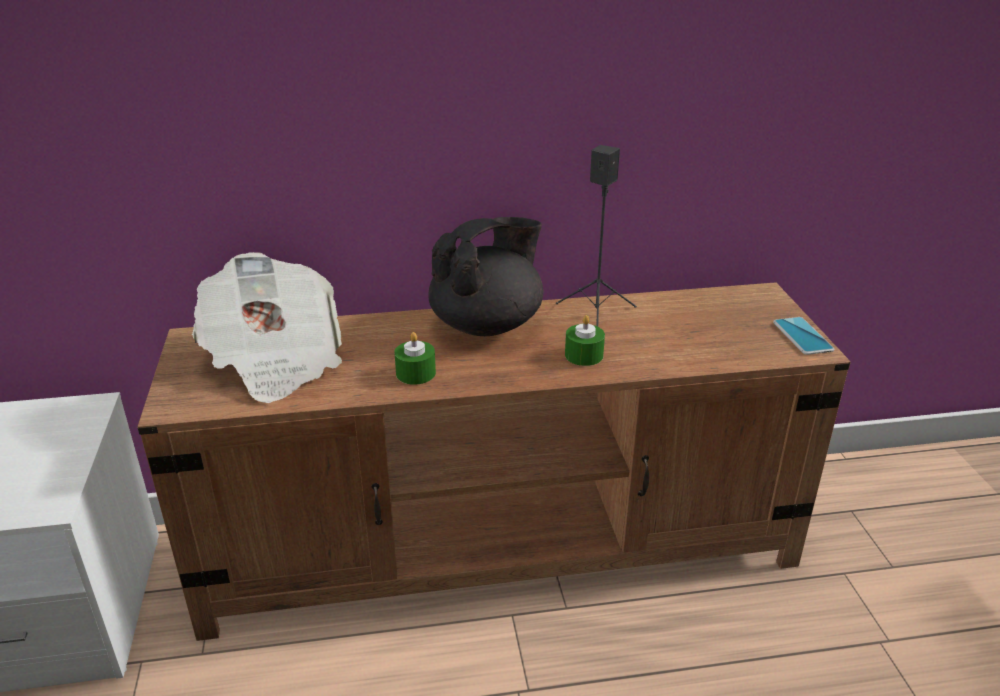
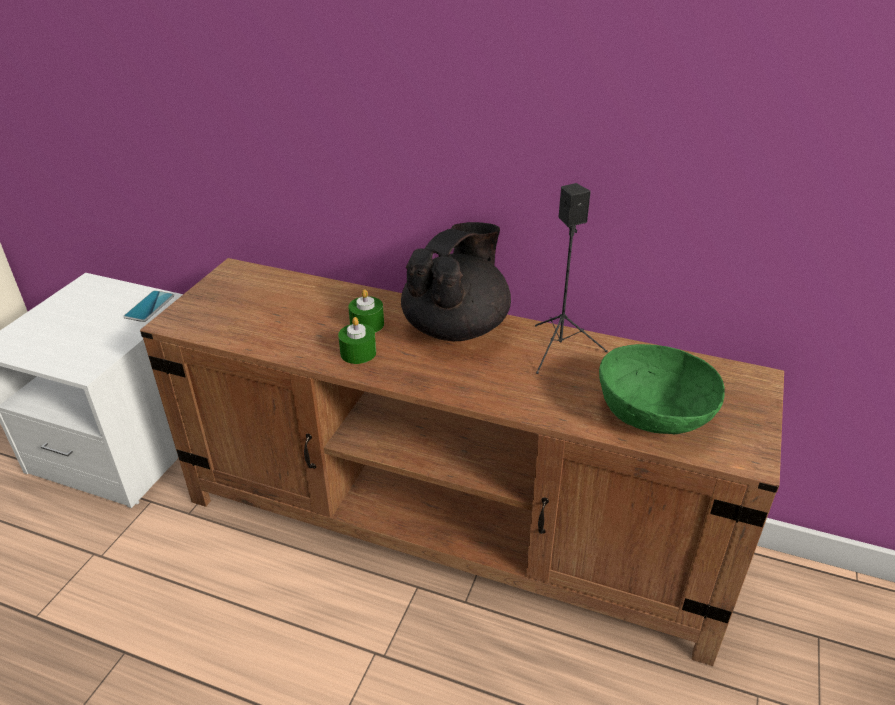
camera: 30 degrees right, 5 degrees up
newspaper [192,252,342,403] -> none
black teapot [428,217,543,336] -> black teapot turned 45 degrees counterclockwise [401,222,511,341]
green candle [565,315,605,366] -> green candle moved to [348,289,384,333]
phone [773,317,834,355] -> phone moved to [123,290,174,322]
none -> green bowl [599,344,724,434]

